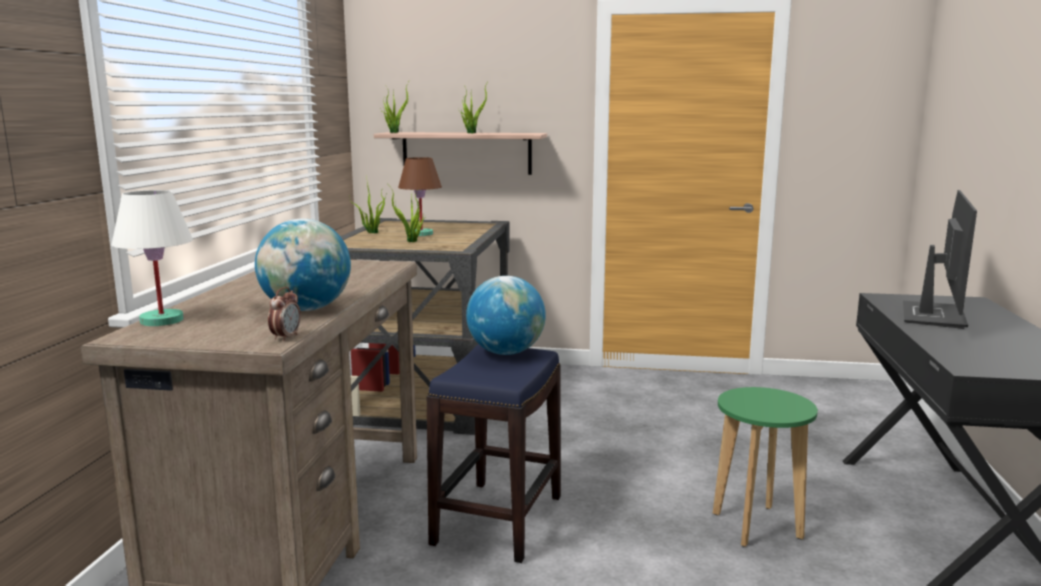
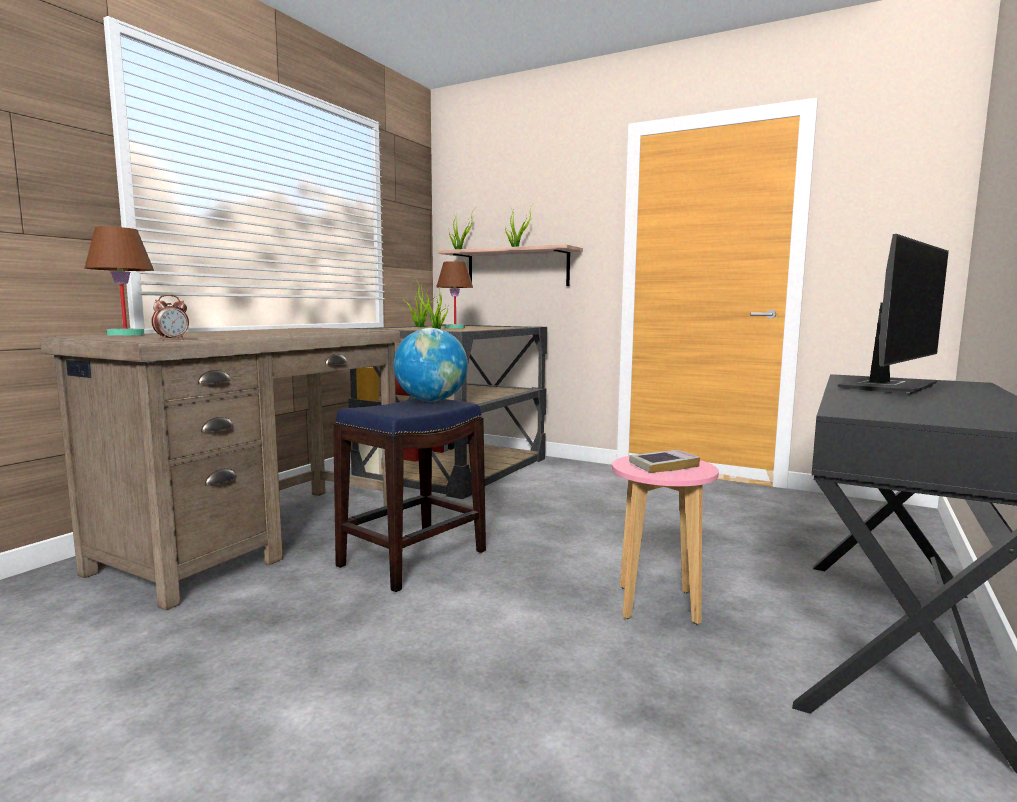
camera: 20 degrees right, 5 degrees down
white table lamp [111,190,193,326] -> brown table lamp [85,227,154,336]
globe [255,219,351,311] -> none
green stool [713,387,818,547] -> pink stool [612,456,719,624]
none -> book [629,450,700,473]

